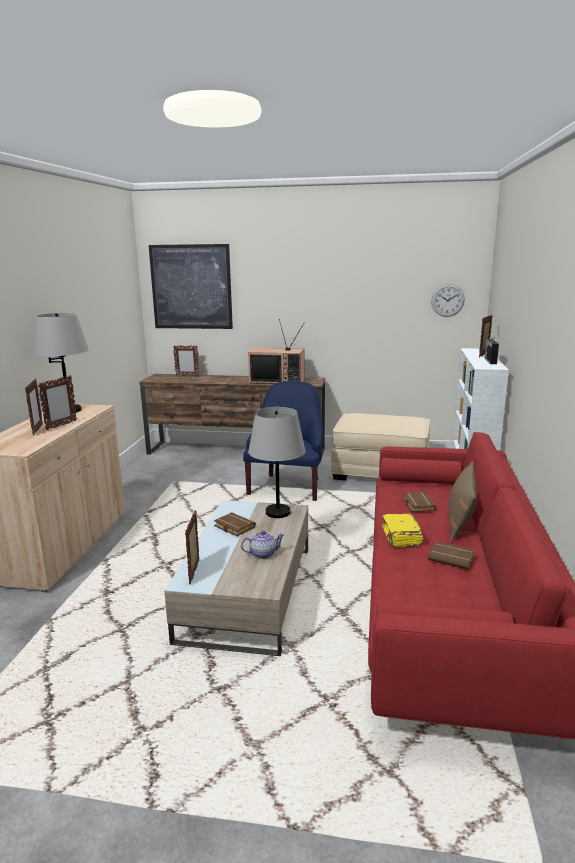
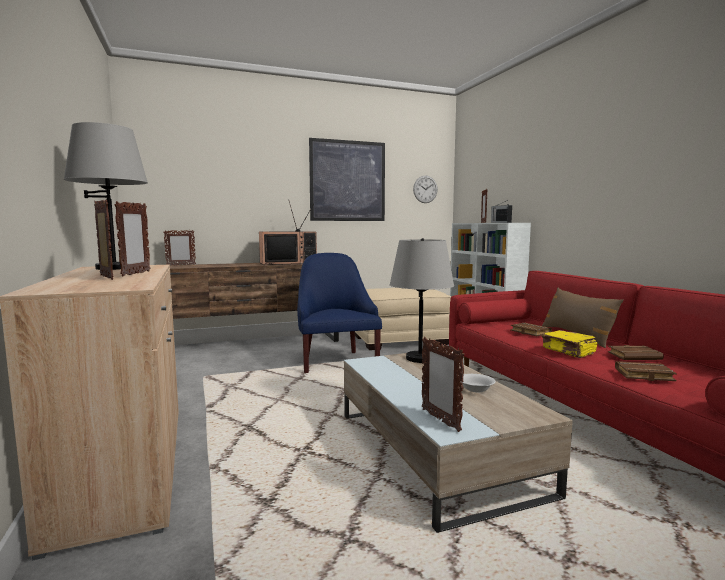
camera: 30 degrees left, 10 degrees down
picture [149,244,233,329] -> picture moved to [309,138,385,221]
brown book [214,512,256,536] -> brown book moved to [615,361,677,381]
teapot [241,530,285,559] -> white bowl [462,374,496,392]

